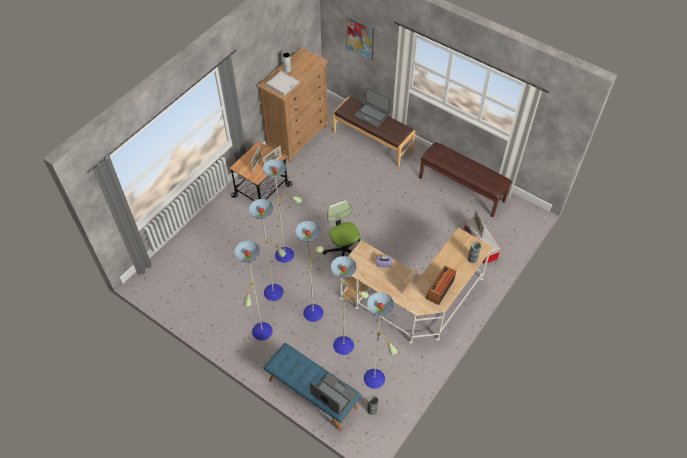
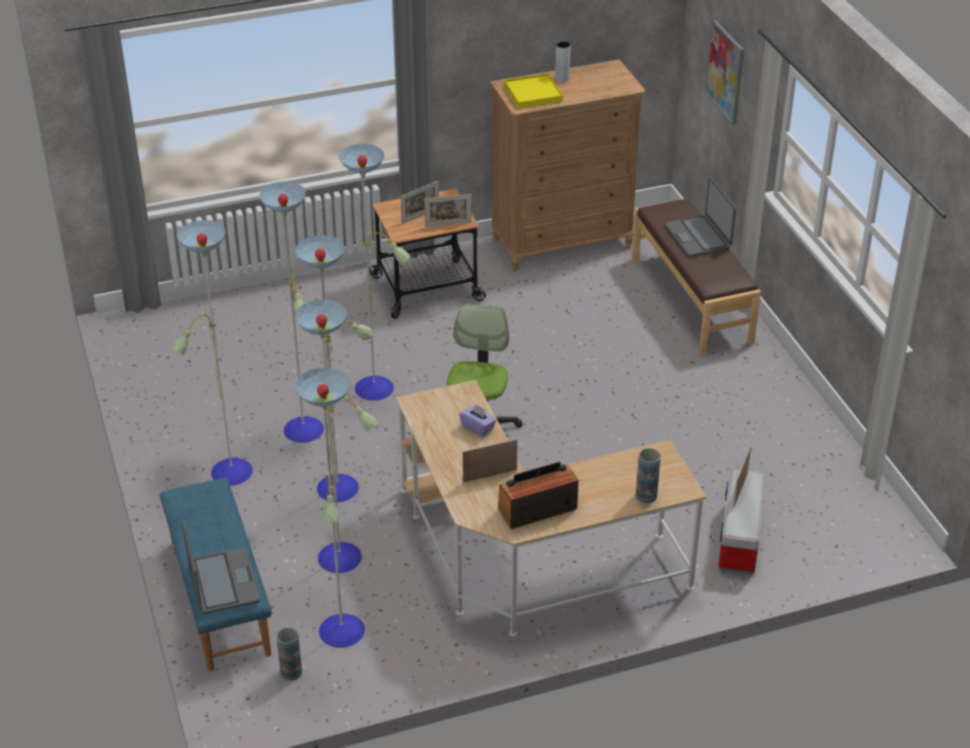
camera: 35 degrees right, 15 degrees down
white tray [266,70,299,96] -> yellow tray [504,73,563,108]
brown bench [419,142,512,218] -> none

